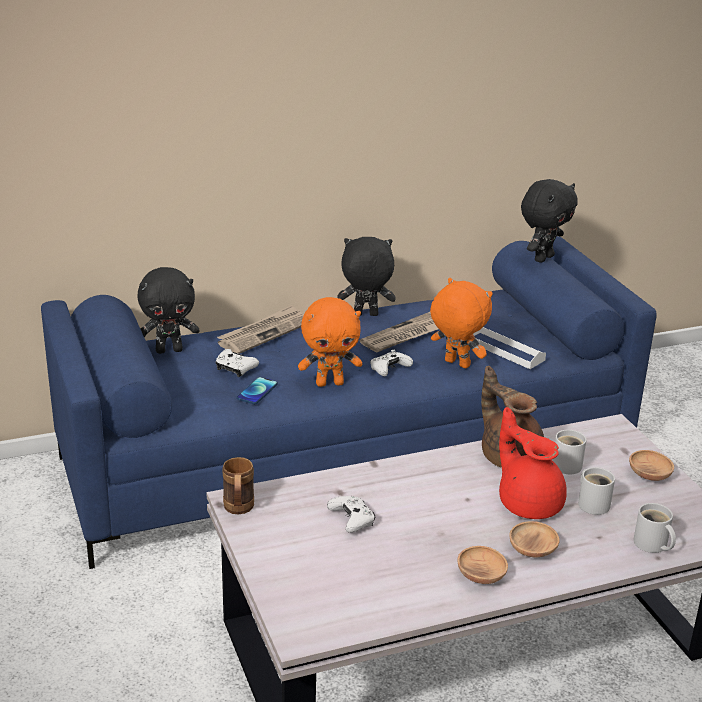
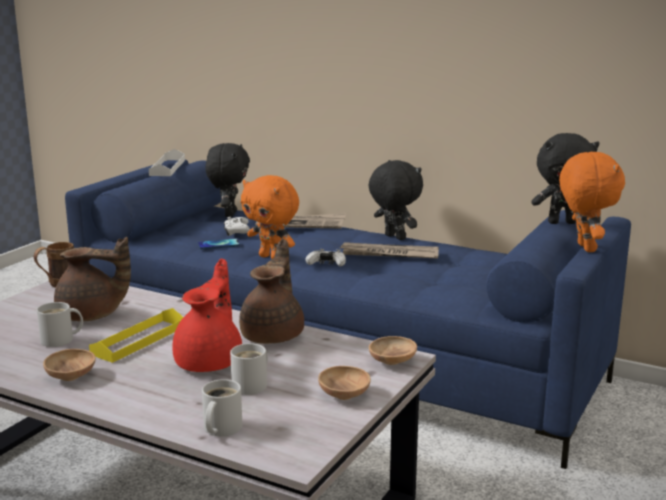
camera: 50 degrees right, 10 degrees down
black plush toy [138,267,200,354] -> black plush toy turned 120 degrees counterclockwise [205,143,250,217]
white game controller [327,496,375,533] -> brown teapot [54,237,131,321]
orange plush toy [430,278,493,368] -> orange plush toy moved to [559,152,625,252]
white tray [473,327,546,369] -> white tray moved to [149,149,185,176]
brown bowl [509,521,560,557] -> brown bowl moved to [369,336,417,365]
white mug [552,430,587,474] -> white mug moved to [37,302,83,347]
none -> yellow tray [89,308,183,363]

